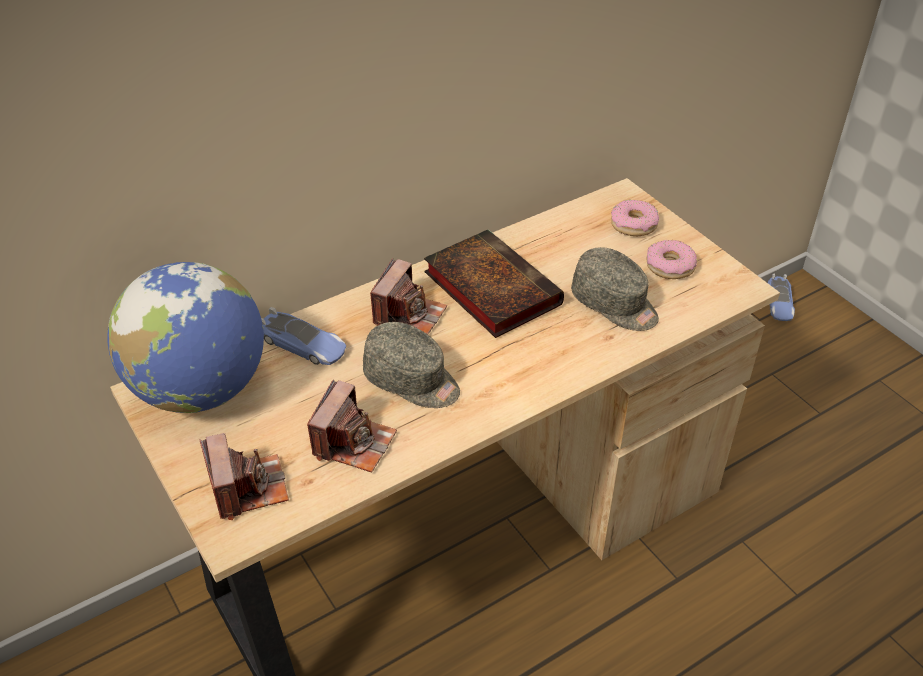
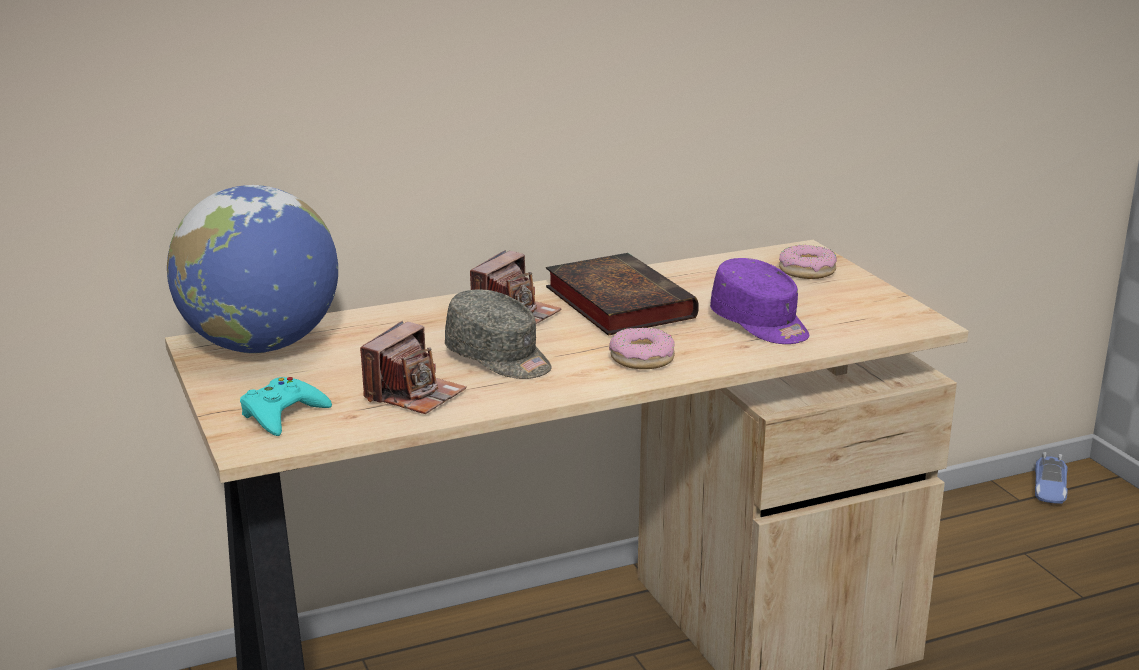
camera: 10 degrees right, 20 degrees down
camera [200,433,289,520] -> turquoise game controller [240,377,332,436]
toy car [261,307,346,365] -> none
grey cap [571,247,659,331] -> purple cap [710,258,809,344]
donut [646,240,697,279] -> donut moved to [609,328,675,369]

